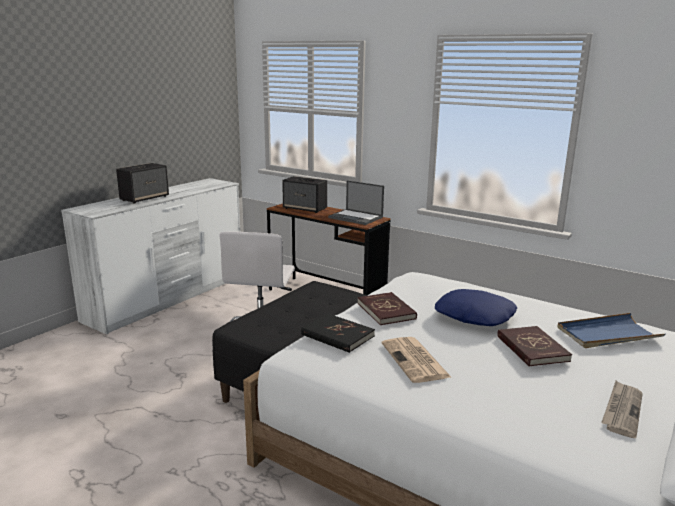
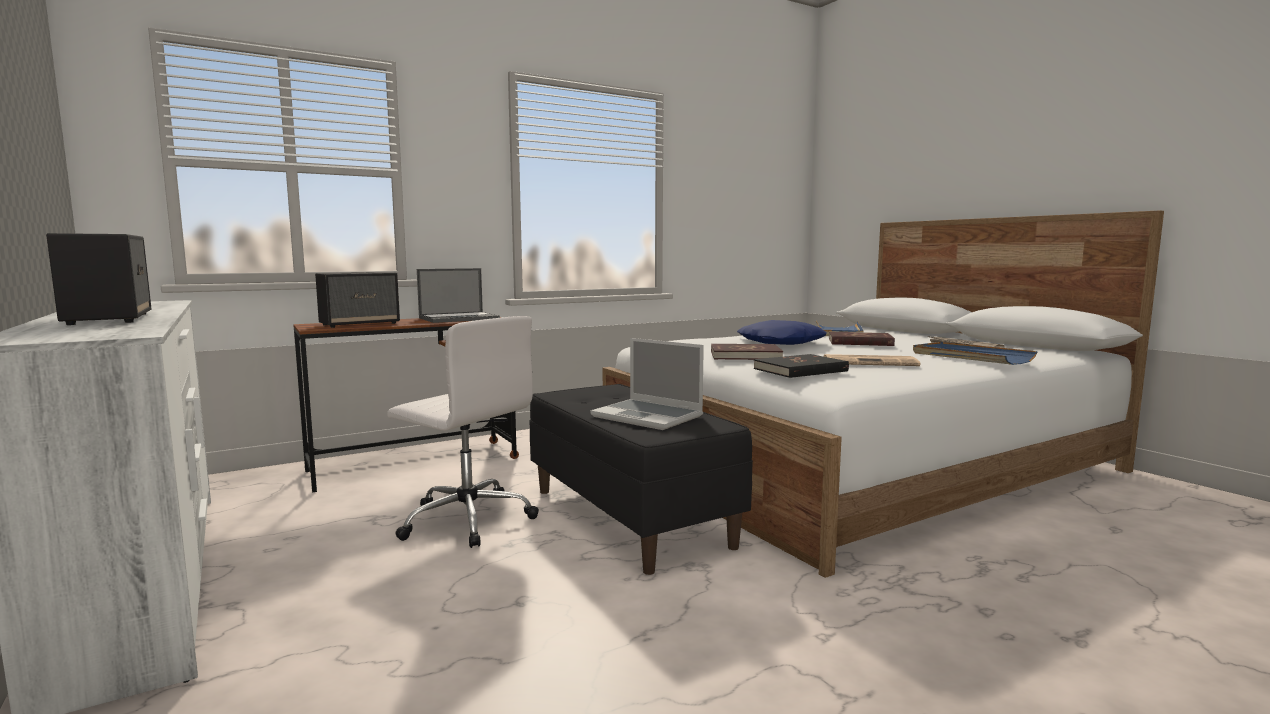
camera: 65 degrees left, 10 degrees down
none -> laptop [591,338,704,430]
none -> blue tray [913,342,1038,365]

